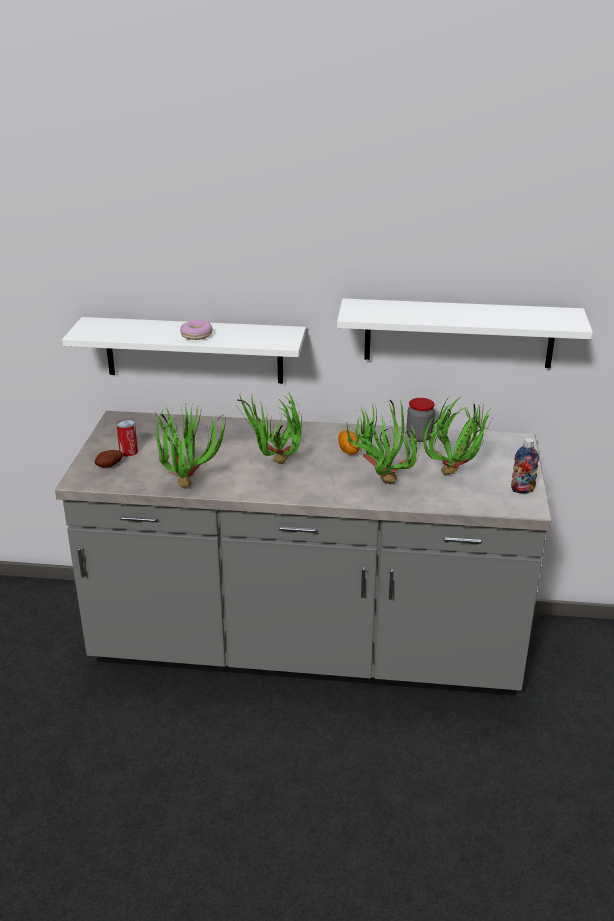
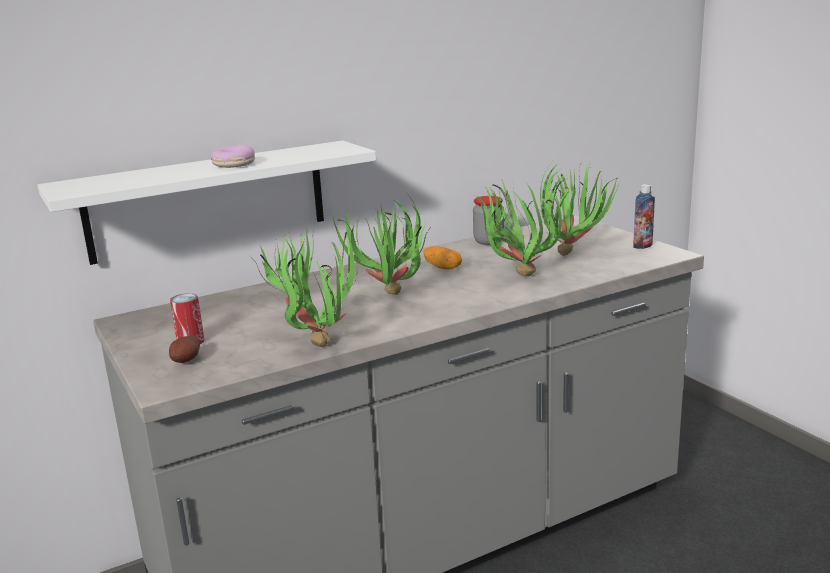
camera: 35 degrees left, 10 degrees down
white shelf [337,299,593,368] -> none

